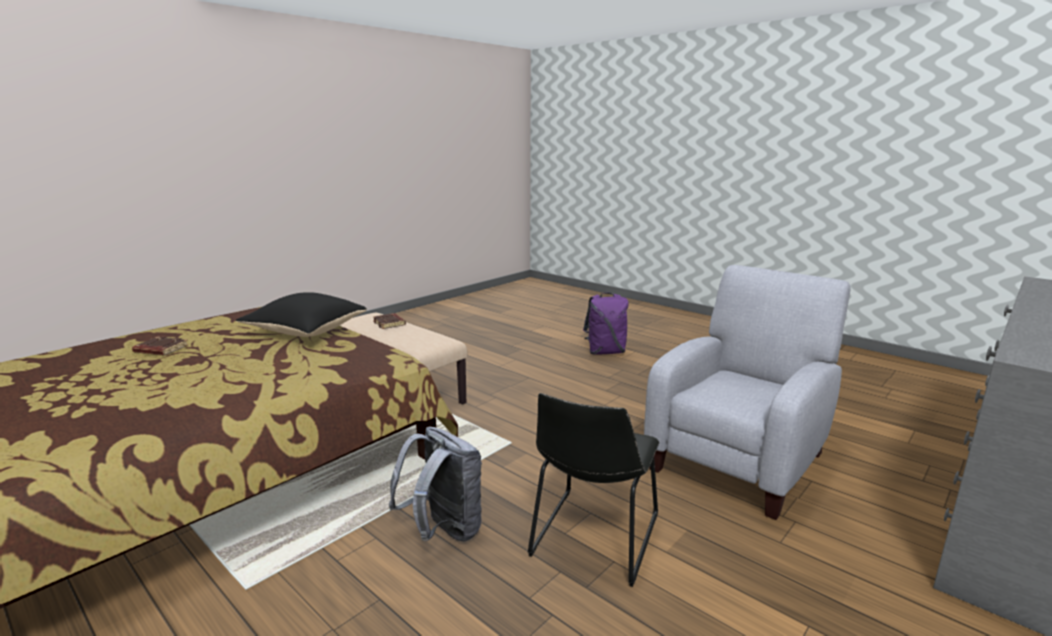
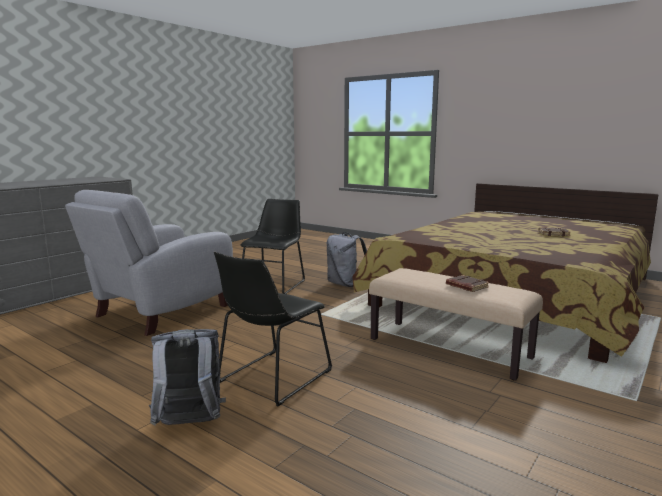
camera: 175 degrees right, 5 degrees down
black pillow [236,292,367,337] -> none
purple backpack [583,293,629,355] -> grey backpack [149,329,226,426]
none -> black chair [214,251,332,406]

